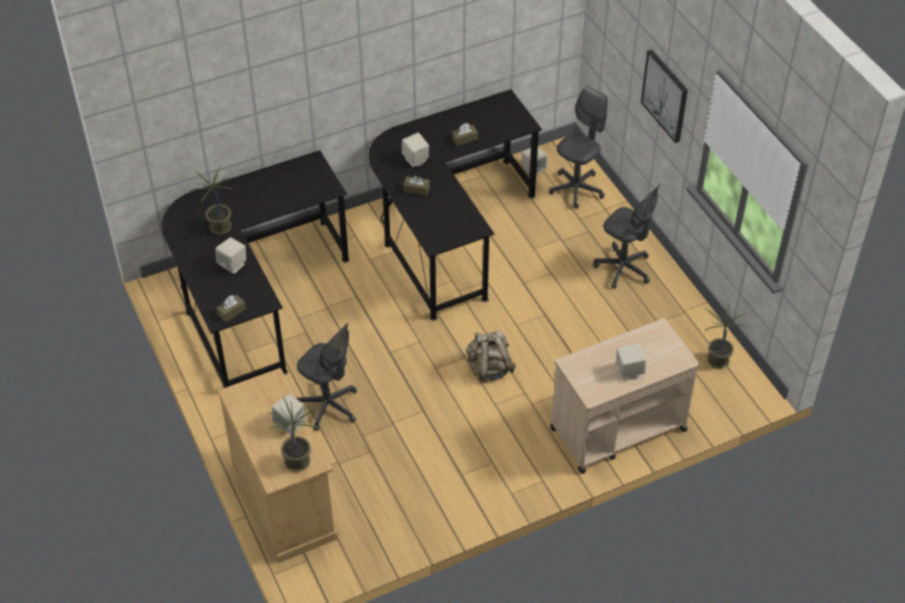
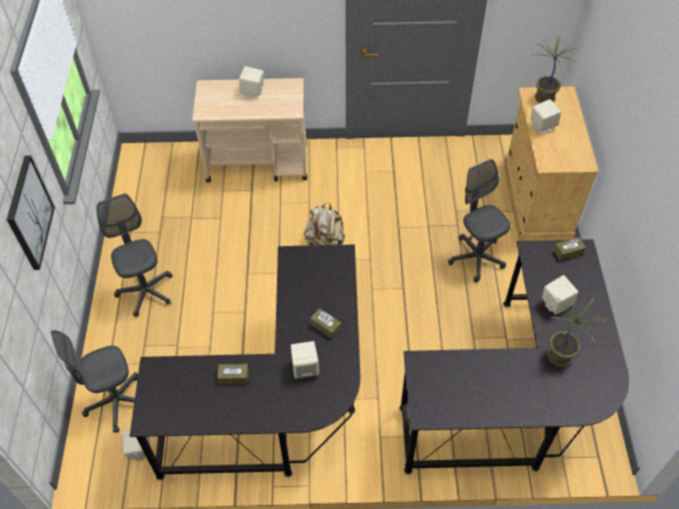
camera: 155 degrees left, 5 degrees up
potted plant [704,303,748,368] -> none

